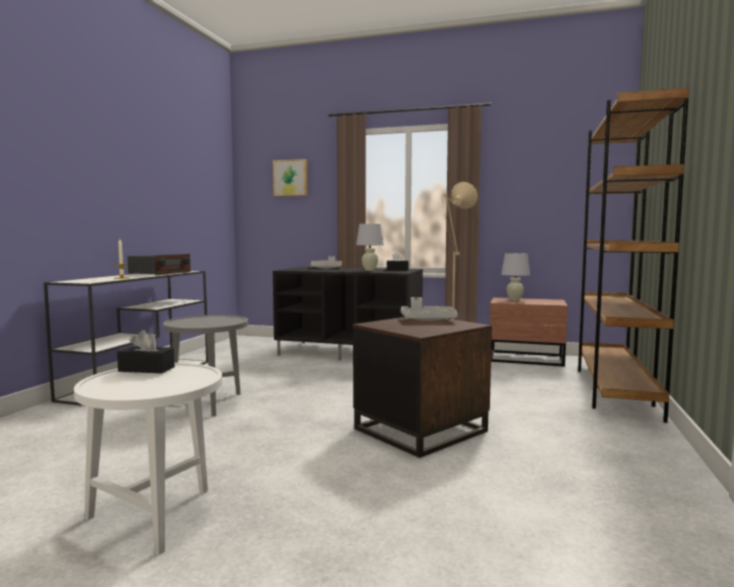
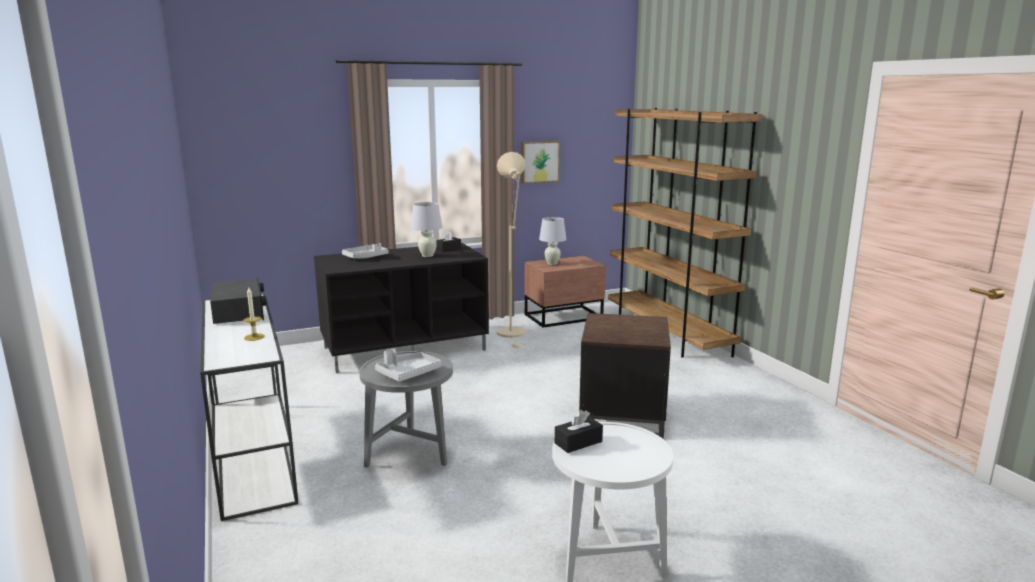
camera: 40 degrees left, 10 degrees up
picture [273,159,308,196] -> picture moved to [521,141,560,184]
grey tray [401,297,458,321] -> grey tray moved to [375,349,442,382]

